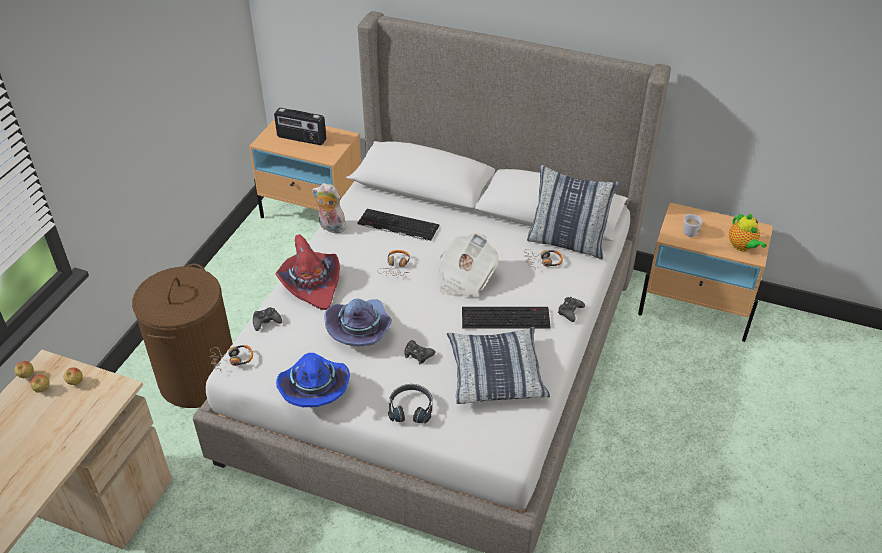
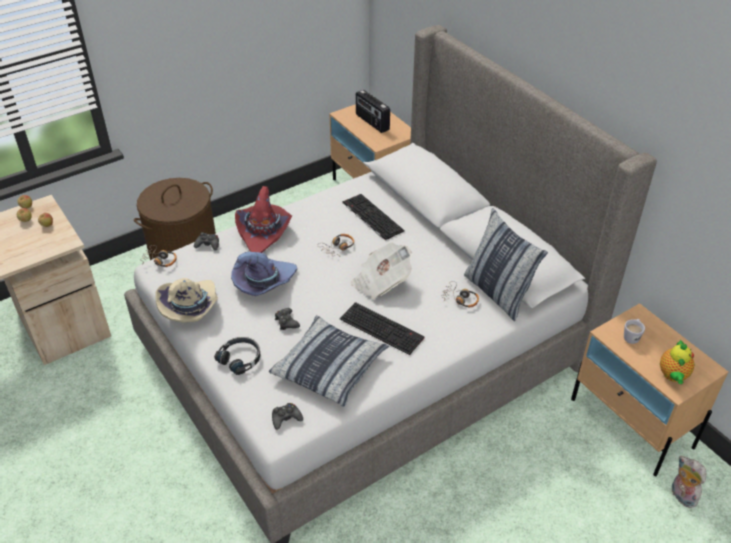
camera: 35 degrees right, 0 degrees up
blue hat [276,353,350,407] -> beige hat [155,278,218,323]
plush toy [312,183,346,233] -> plush toy moved to [672,456,706,508]
black game controller [558,297,585,322] -> black game controller moved to [272,403,303,430]

